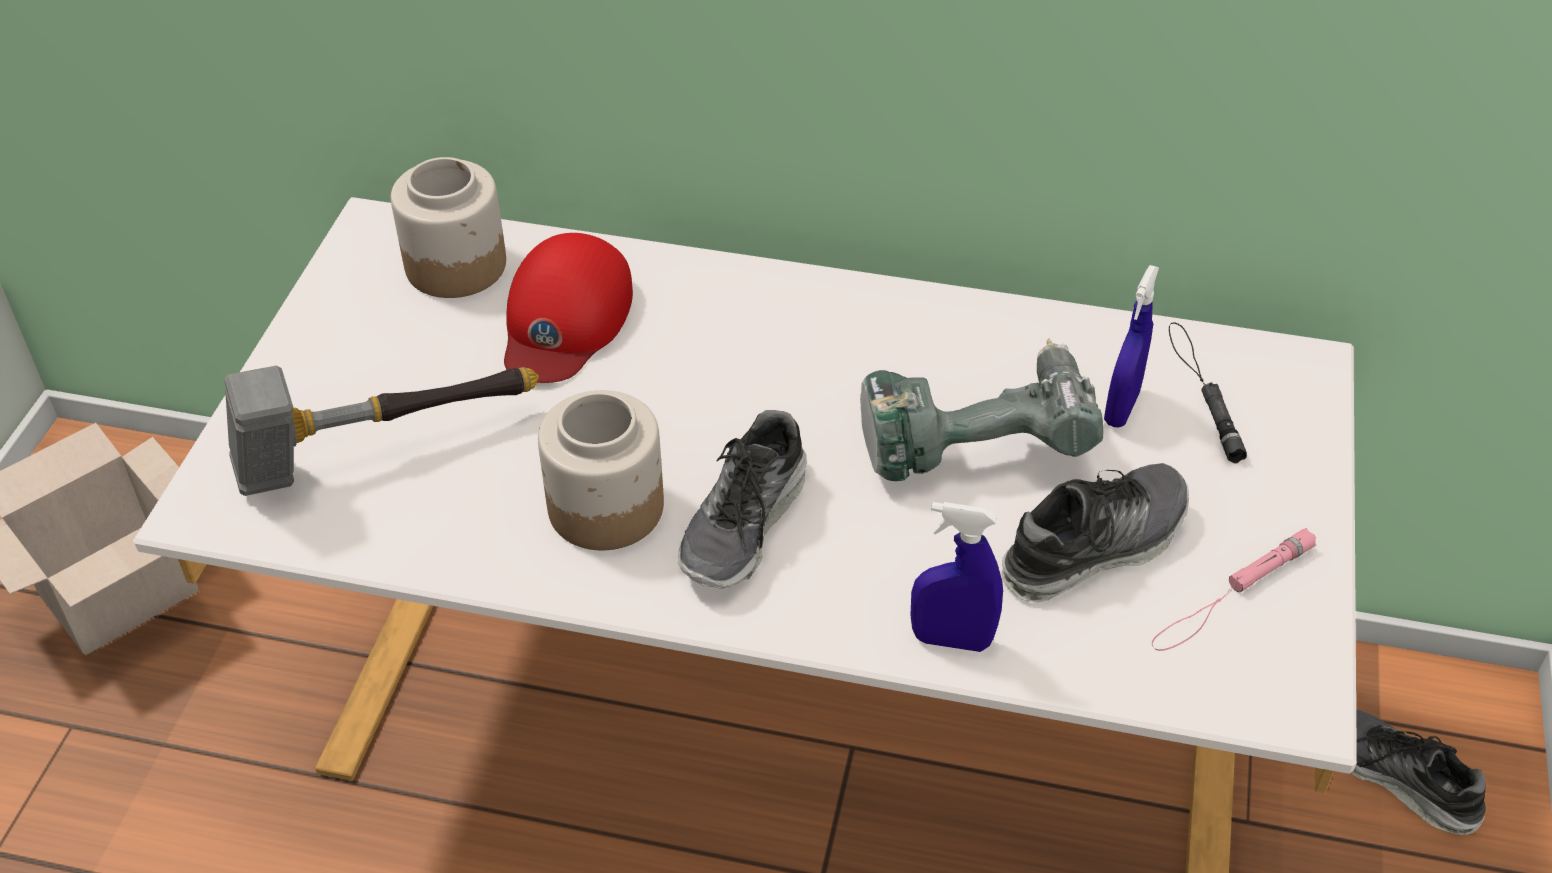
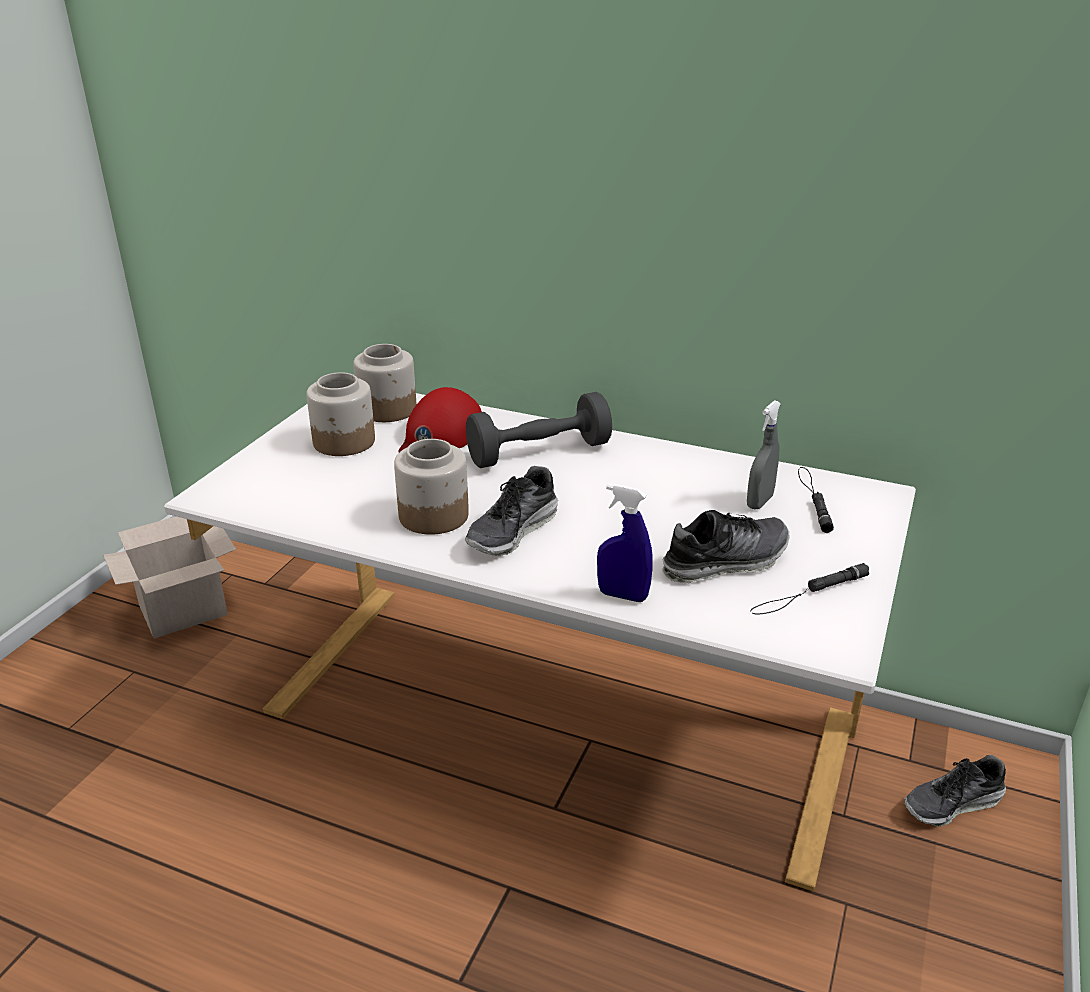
camera: 10 degrees right, 15 degrees down
hammer [225,366,539,496] -> none
power drill [860,338,1104,481] -> none
blue spray bottle [1104,265,1159,427] -> grey spray bottle [747,400,781,510]
pink flashlight [1152,529,1316,651] -> black flashlight [750,563,869,614]
shoe [1351,709,1486,835] -> shoe turned 75 degrees counterclockwise [905,755,1006,827]
none -> jar [306,372,375,456]
none -> grey dumbbell [466,392,612,468]

